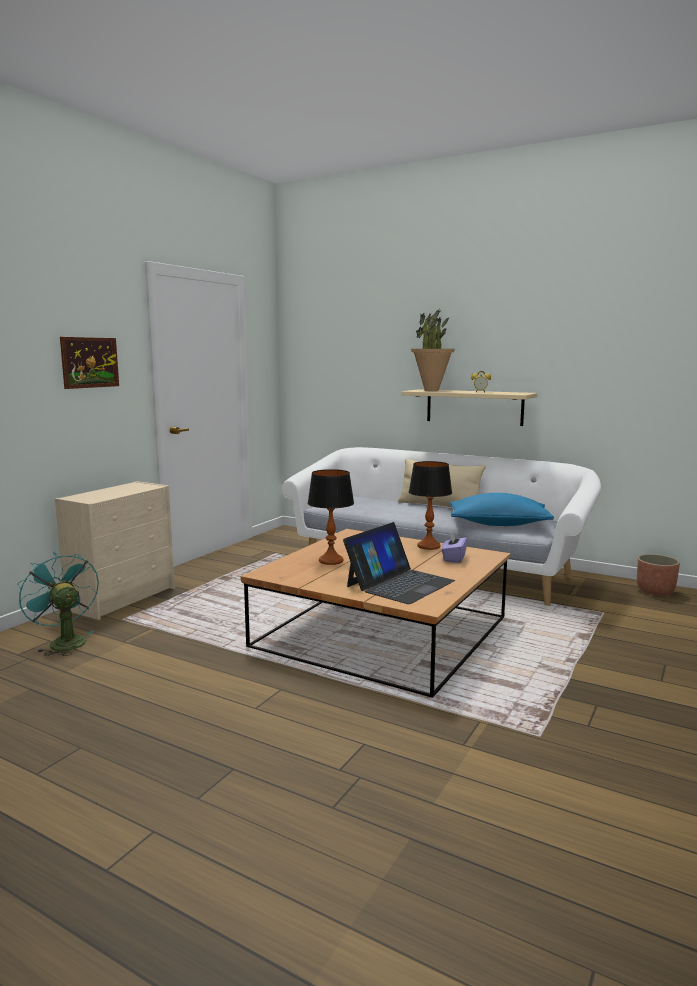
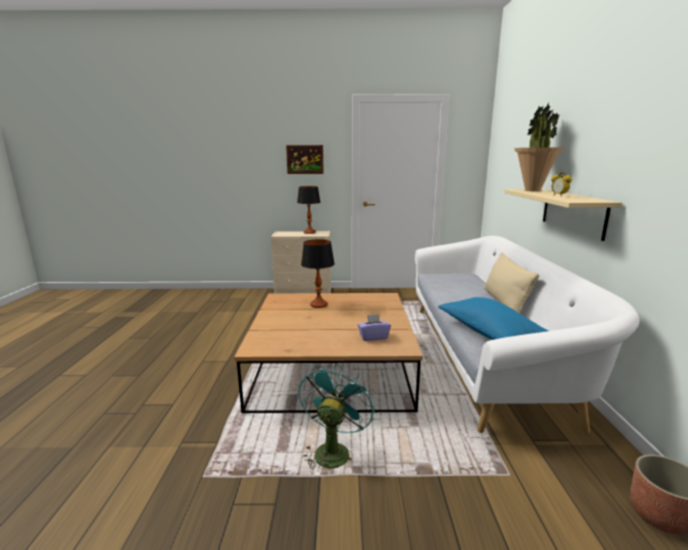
camera: 60 degrees right, 5 degrees up
turquoise fan [17,552,99,656] -> turquoise fan moved to [299,363,375,474]
laptop [343,522,455,604] -> none
table lamp [409,461,452,550] -> table lamp moved to [297,186,321,234]

